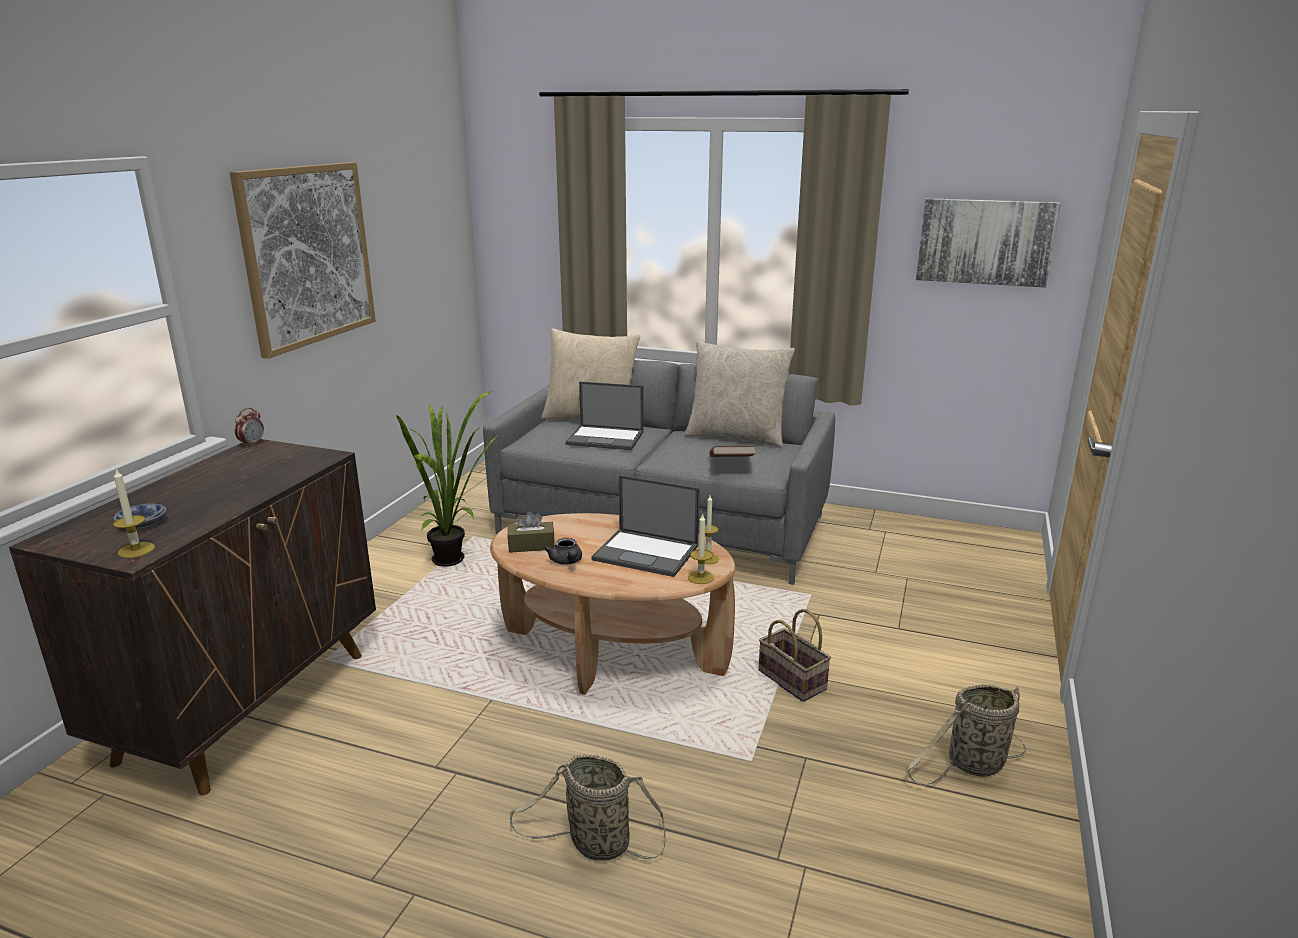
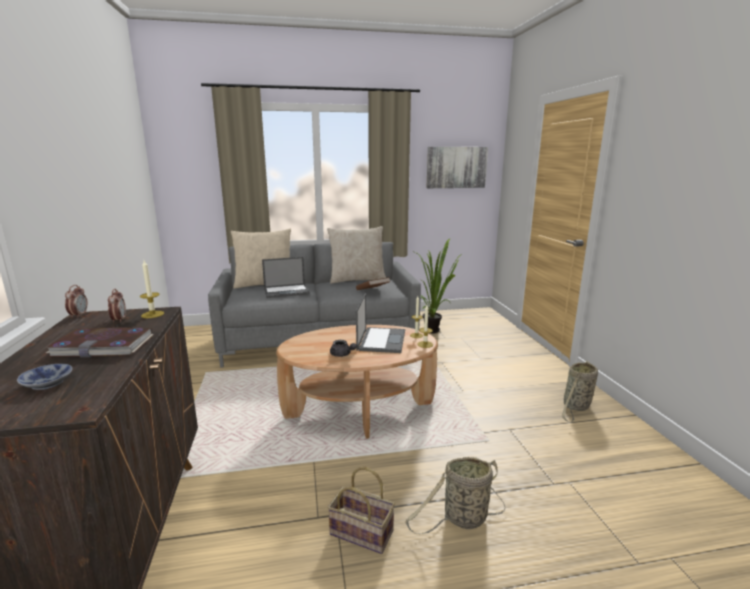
camera: 30 degrees left, 5 degrees down
candle [113,469,155,558] -> candle moved to [140,261,164,318]
picture [230,162,376,359] -> none
potted plant [396,390,500,567] -> potted plant moved to [415,239,462,333]
brown tissue box [508,511,555,553] -> none
laptop [591,475,700,577] -> laptop turned 75 degrees counterclockwise [356,293,405,353]
basket [758,609,831,702] -> basket moved to [328,467,395,554]
none -> book [46,327,154,358]
none -> alarm clock [108,289,126,323]

